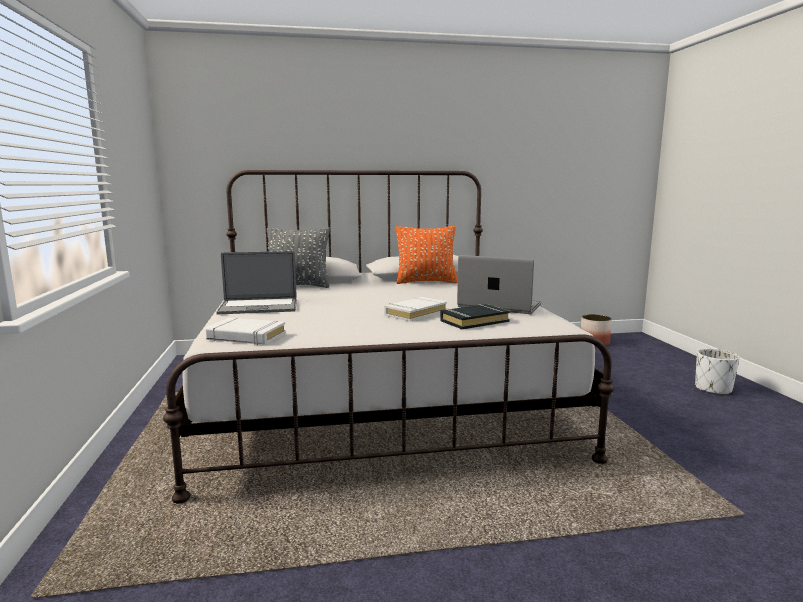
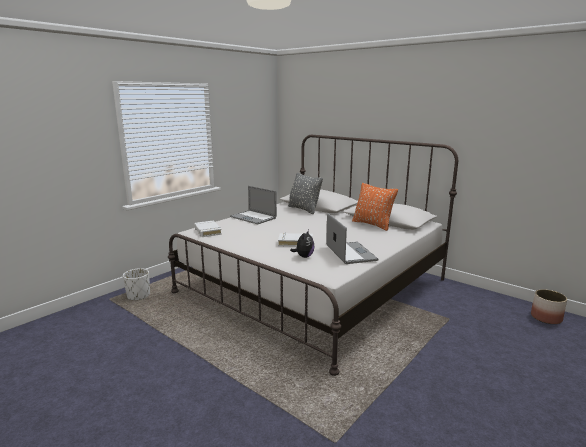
camera: 50 degrees right, 5 degrees up
black book [440,304,510,329] -> plush toy [290,230,315,258]
white planter [695,348,740,396] -> white planter moved to [123,268,150,300]

